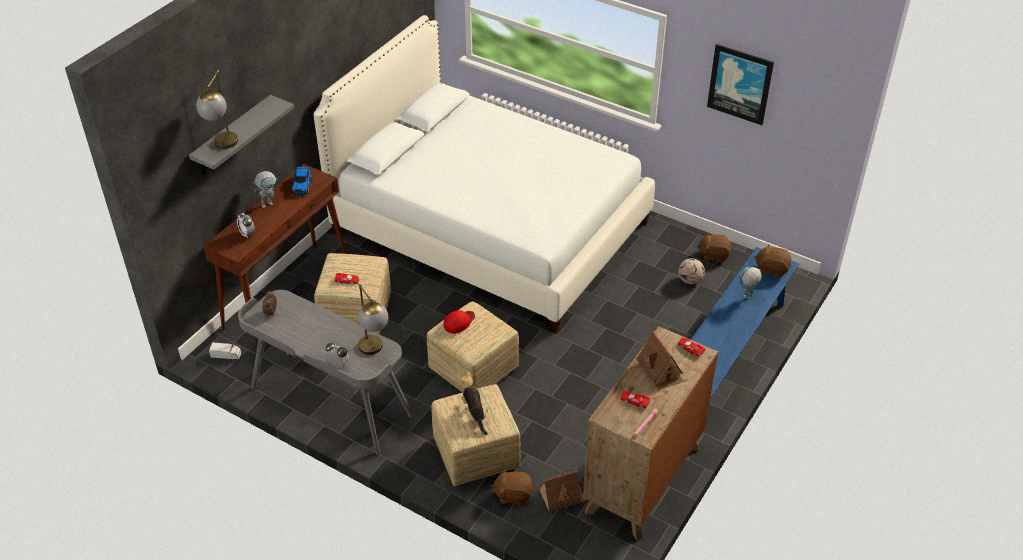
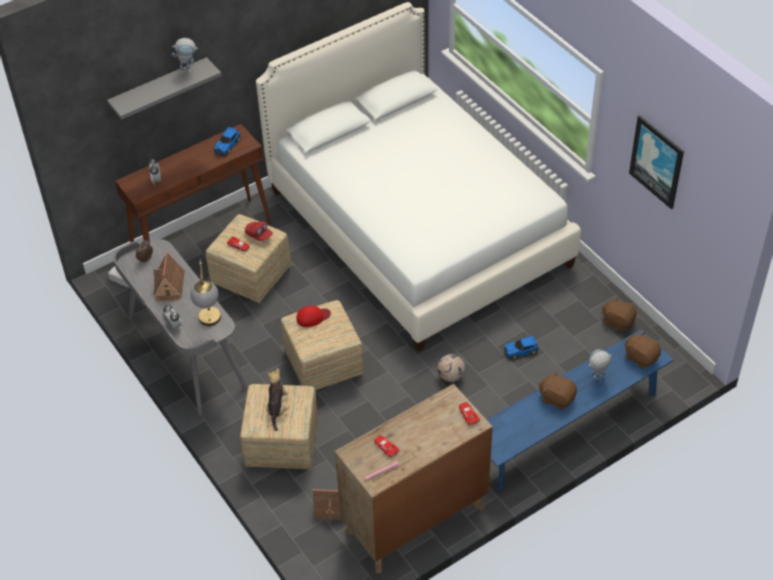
camera: 25 degrees right, 5 degrees up
table lamp [196,69,238,149] -> none
toy robot [253,171,278,208] -> toy robot moved to [172,38,199,74]
brown plush toy [491,468,533,506] -> brown plush toy moved to [539,371,577,410]
toy house [636,331,684,390] -> toy house moved to [153,252,185,301]
football [678,258,705,284] -> football moved to [437,354,465,382]
none -> red cap [245,221,273,241]
none -> toy car [504,336,539,359]

